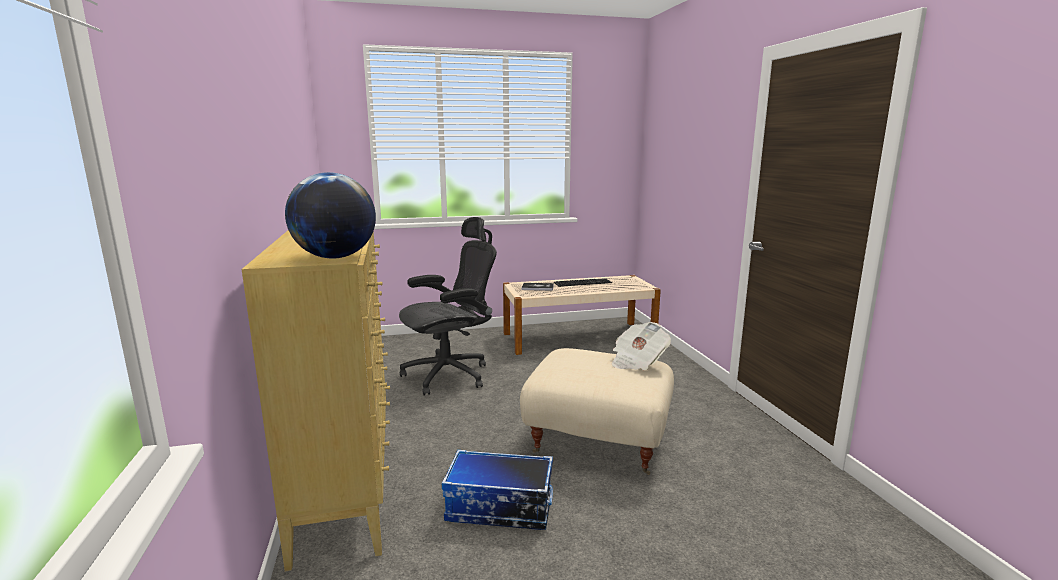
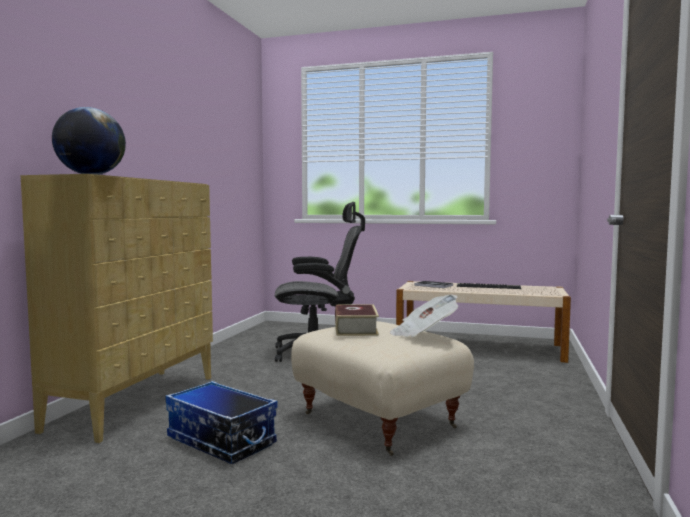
camera: 30 degrees right, 10 degrees down
none -> book [335,304,379,336]

